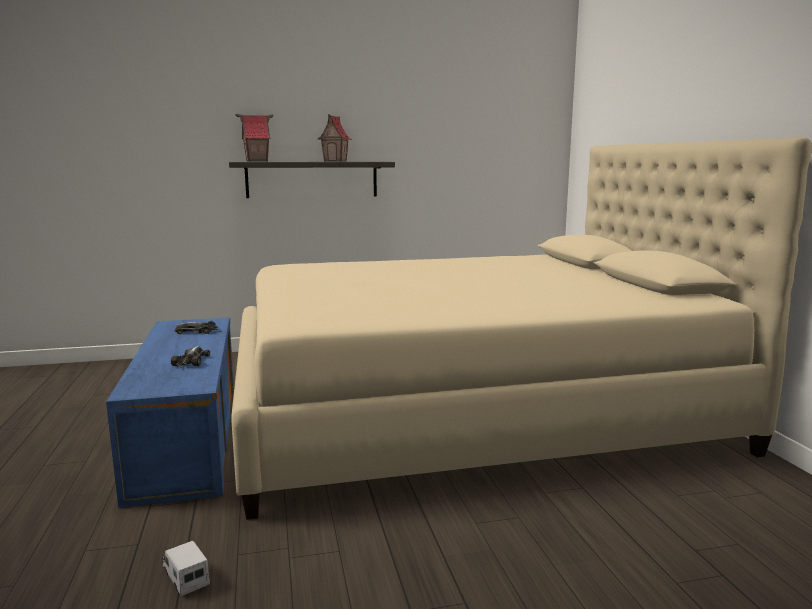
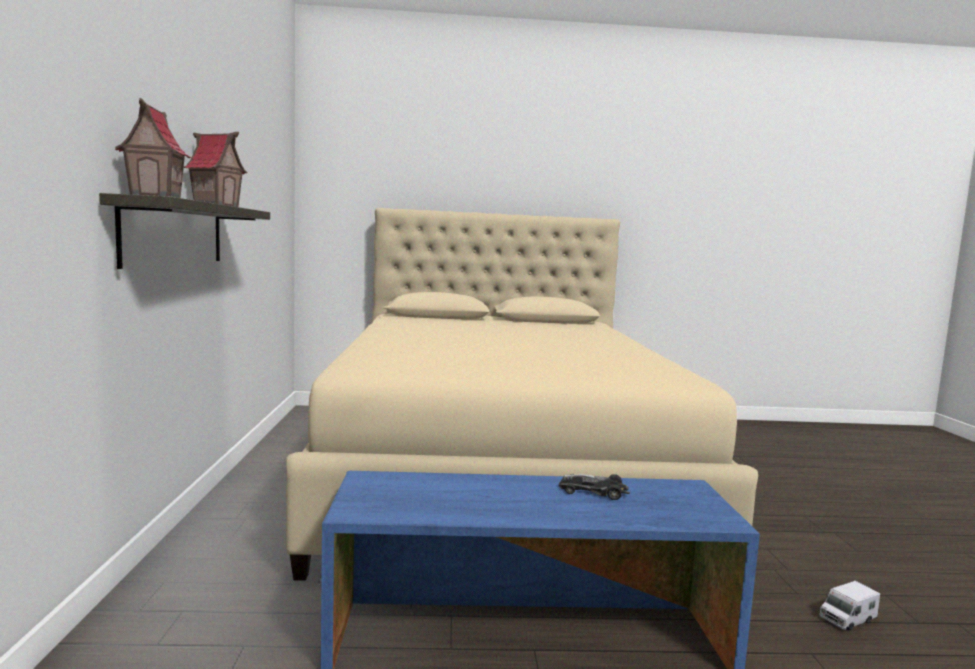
camera: 80 degrees left, 5 degrees down
toy car [174,321,218,334] -> none

